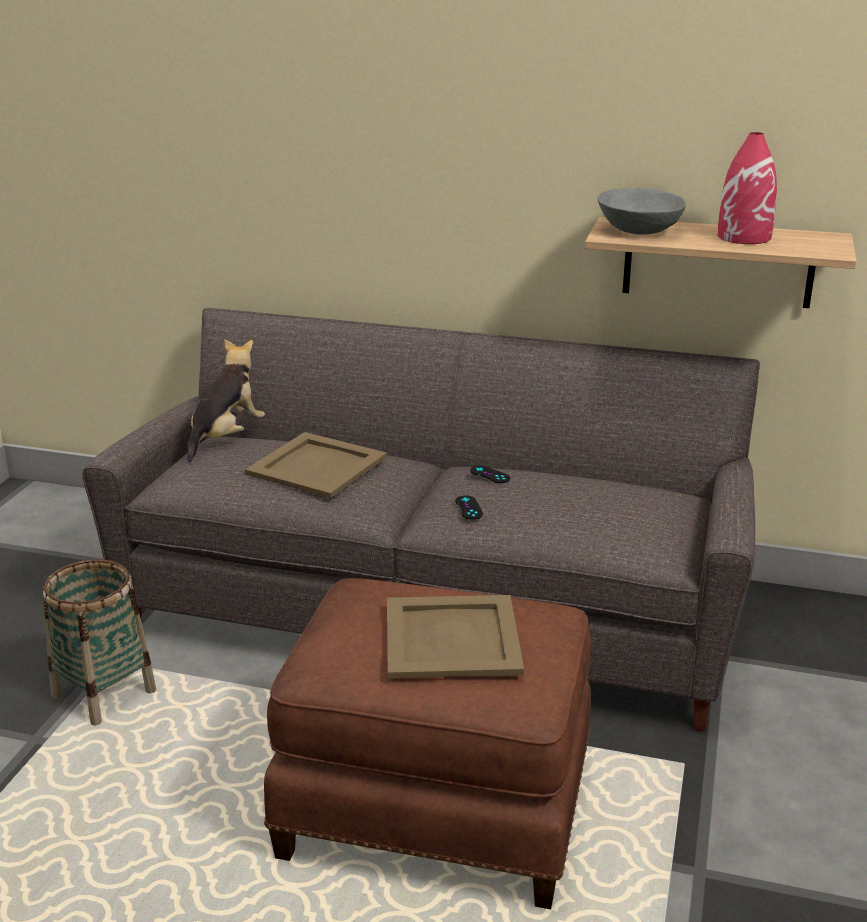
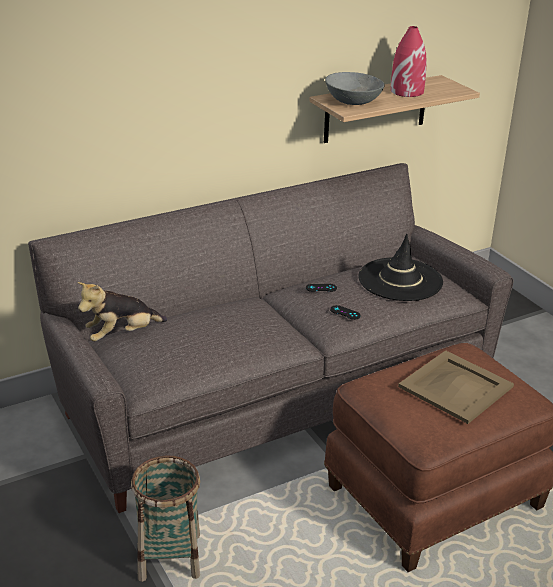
camera: 45 degrees left, 5 degrees up
plush toy [187,339,265,462] -> plush toy turned 105 degrees counterclockwise [77,282,168,341]
beige tray [245,432,387,498] -> none
none -> black hat [358,234,443,301]

